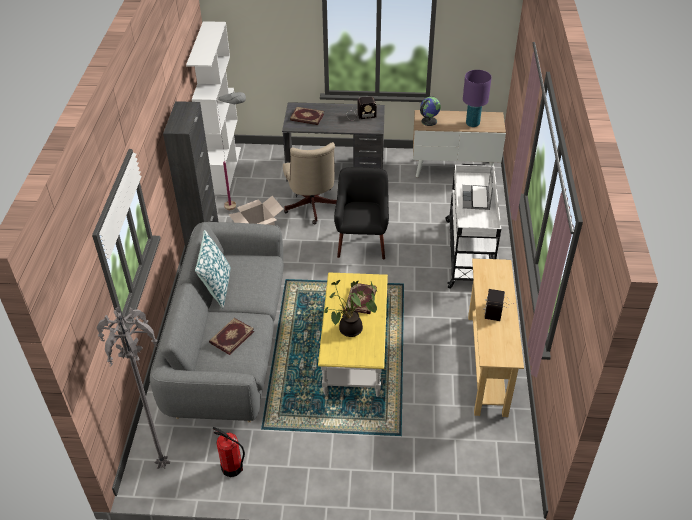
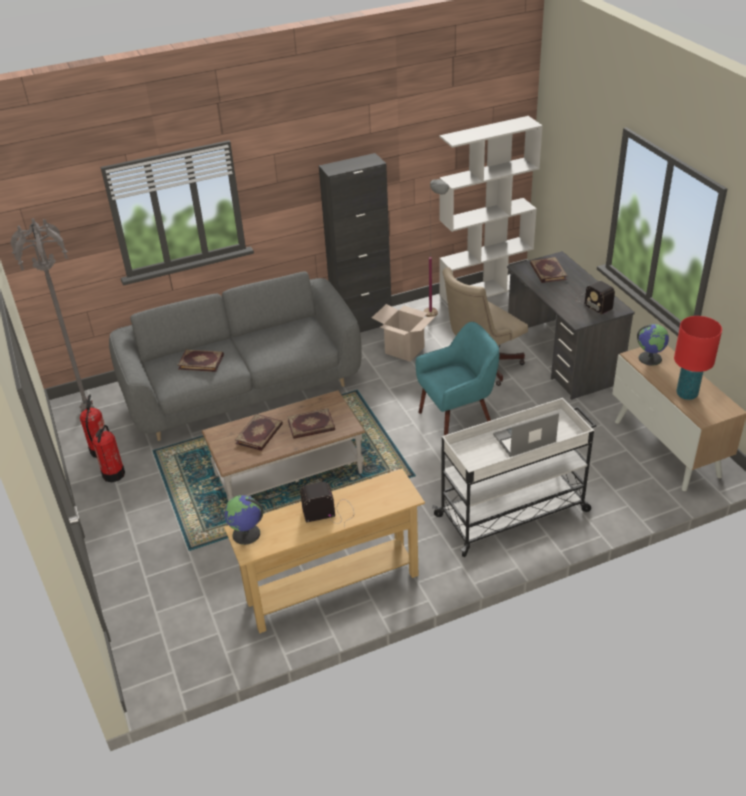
camera: 65 degrees right, 5 degrees down
pillow [195,230,231,309] -> none
yellow coffee table [318,272,388,397] -> brown coffee table [202,390,366,502]
potted plant [324,280,377,337] -> book [235,414,283,451]
black armchair [334,167,389,259] -> turquoise armchair [415,322,499,435]
purple table lamp [463,70,492,127] -> red table lamp [674,316,722,400]
none -> fire extinguisher [92,425,125,482]
none -> globe [225,495,263,545]

